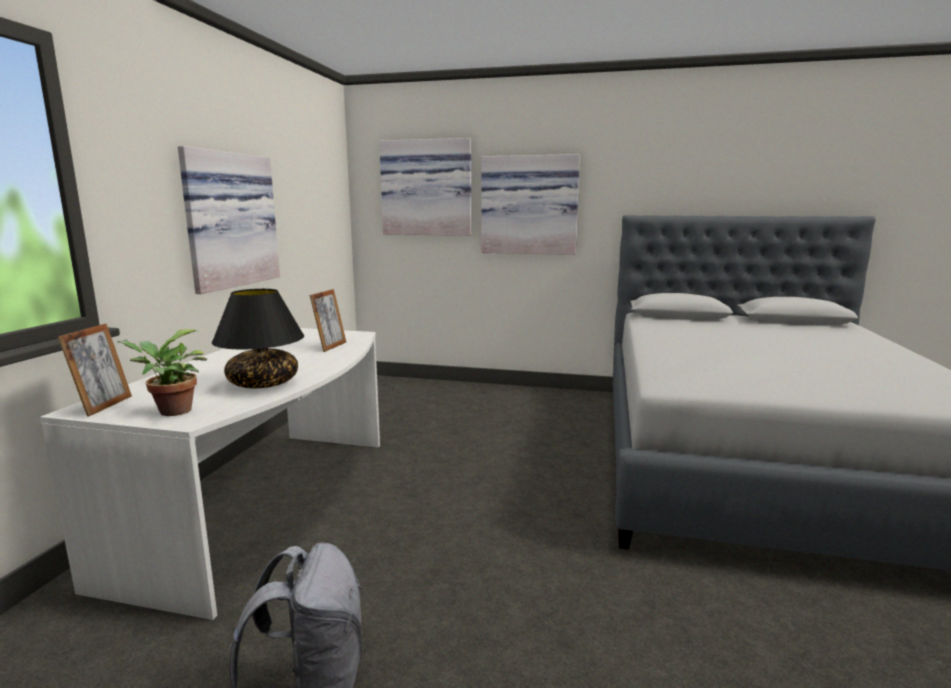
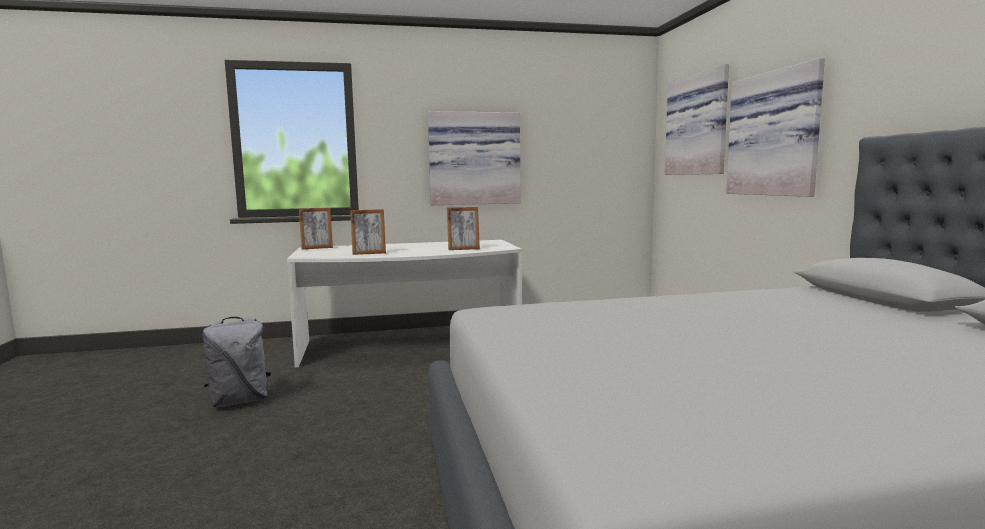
camera: 65 degrees right, 5 degrees down
potted plant [118,329,207,416] -> none
black table lamp [212,289,304,388] -> picture frame [350,209,386,255]

